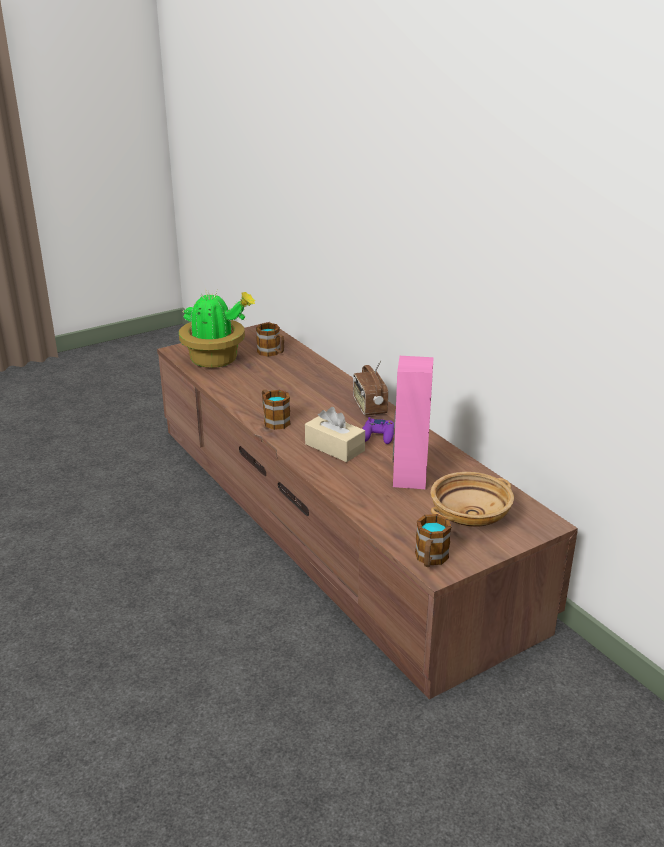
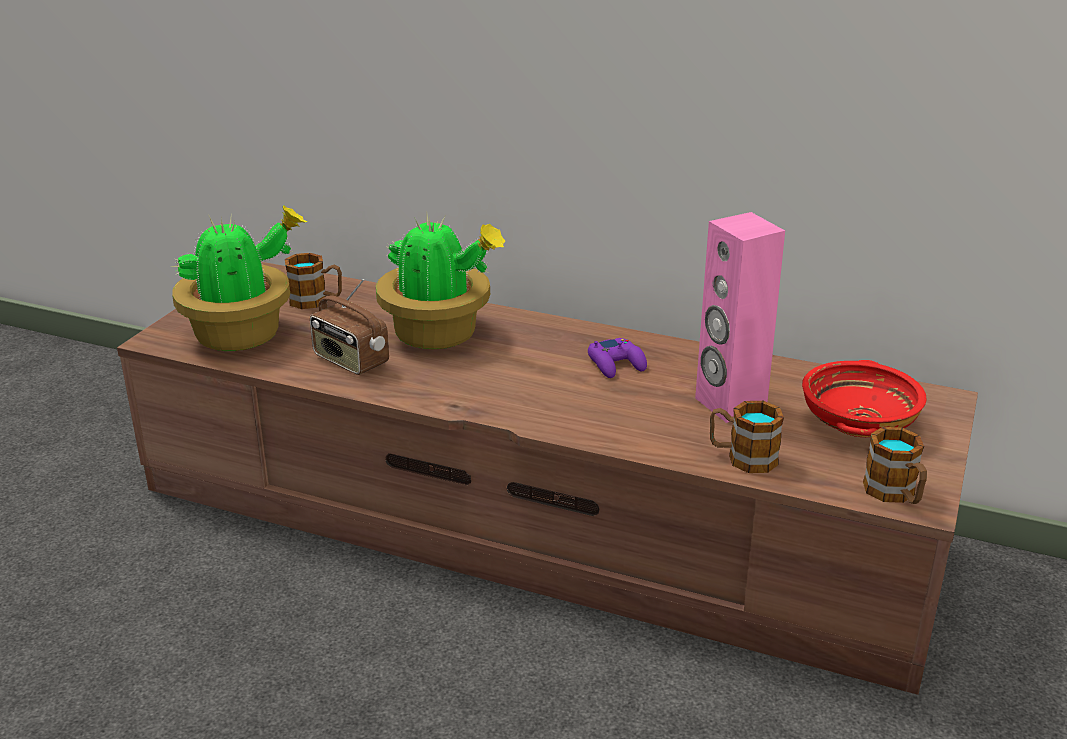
camera: 35 degrees left, 0 degrees up
mug [262,390,291,430] -> mug moved to [710,401,784,473]
beige tissue box [305,407,365,462] -> none
radio [353,360,388,416] -> radio moved to [310,279,389,375]
beige bowl [431,472,514,527] -> red bowl [802,360,927,437]
none -> potted plant [376,214,505,349]

